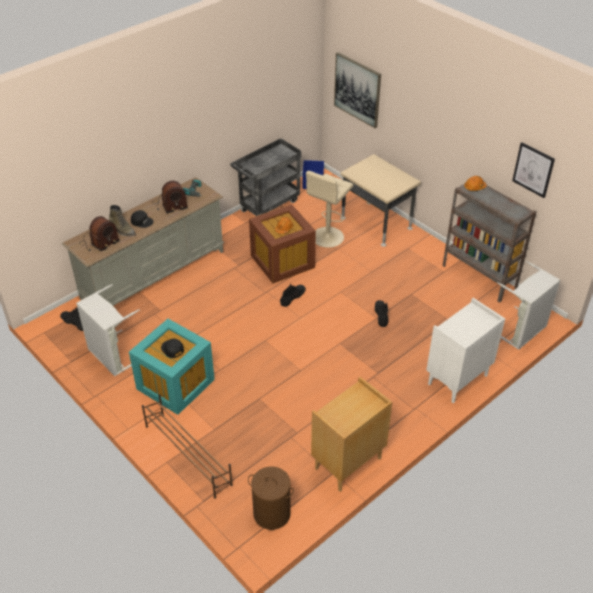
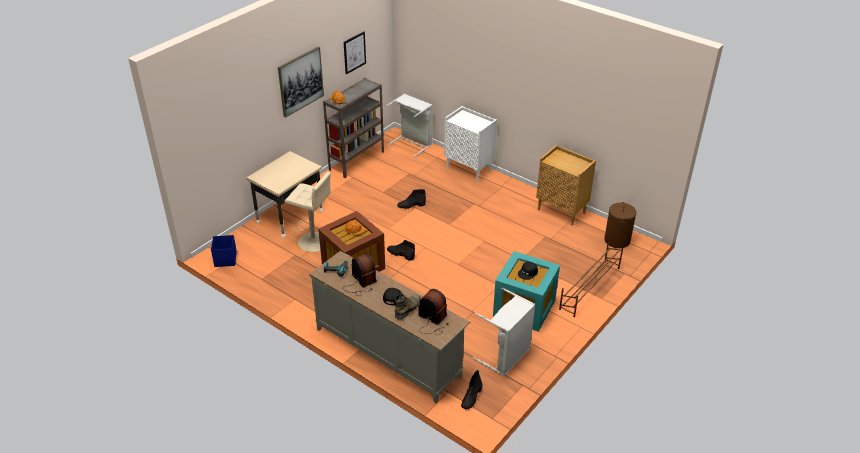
camera: 100 degrees left, 5 degrees down
black cart [230,139,301,216] -> none
picture [334,52,381,128] -> picture moved to [278,47,324,118]

